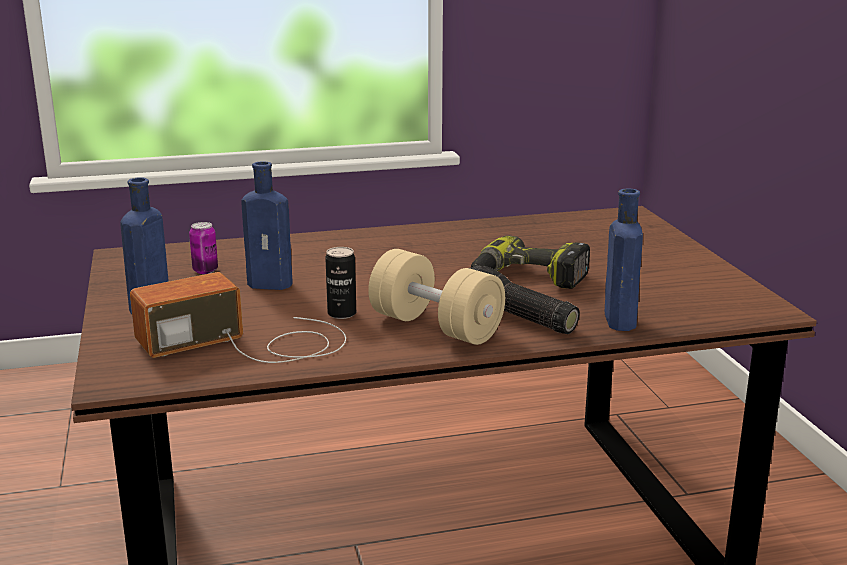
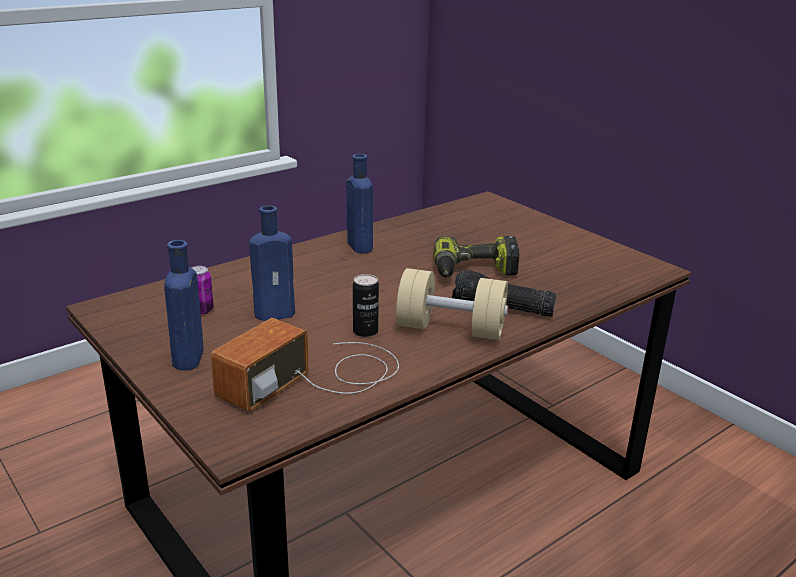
camera: 25 degrees left, 5 degrees up
blue bottle [605,188,643,331] -> blue bottle moved to [346,154,373,254]

